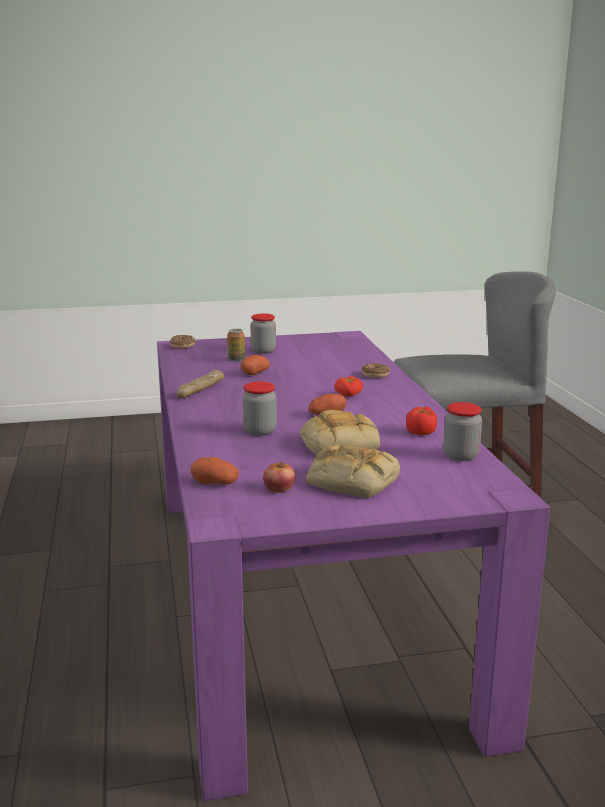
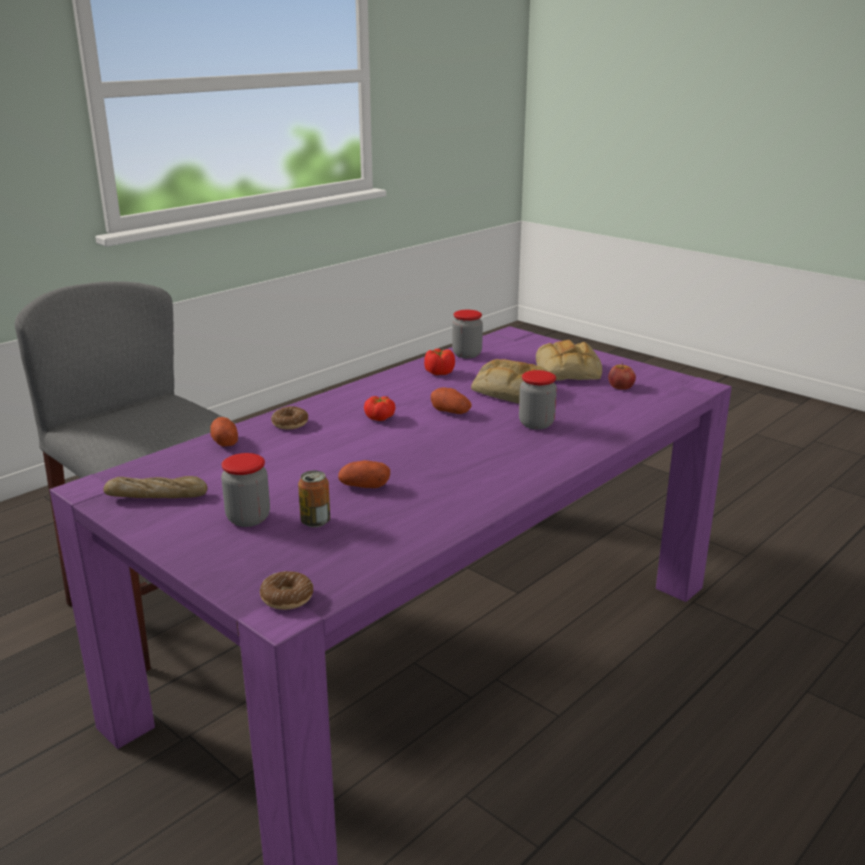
camera: 125 degrees left, 5 degrees up
bread [176,370,224,399] -> bread moved to [103,476,207,498]
potato [191,457,239,484] -> potato moved to [210,417,238,447]

